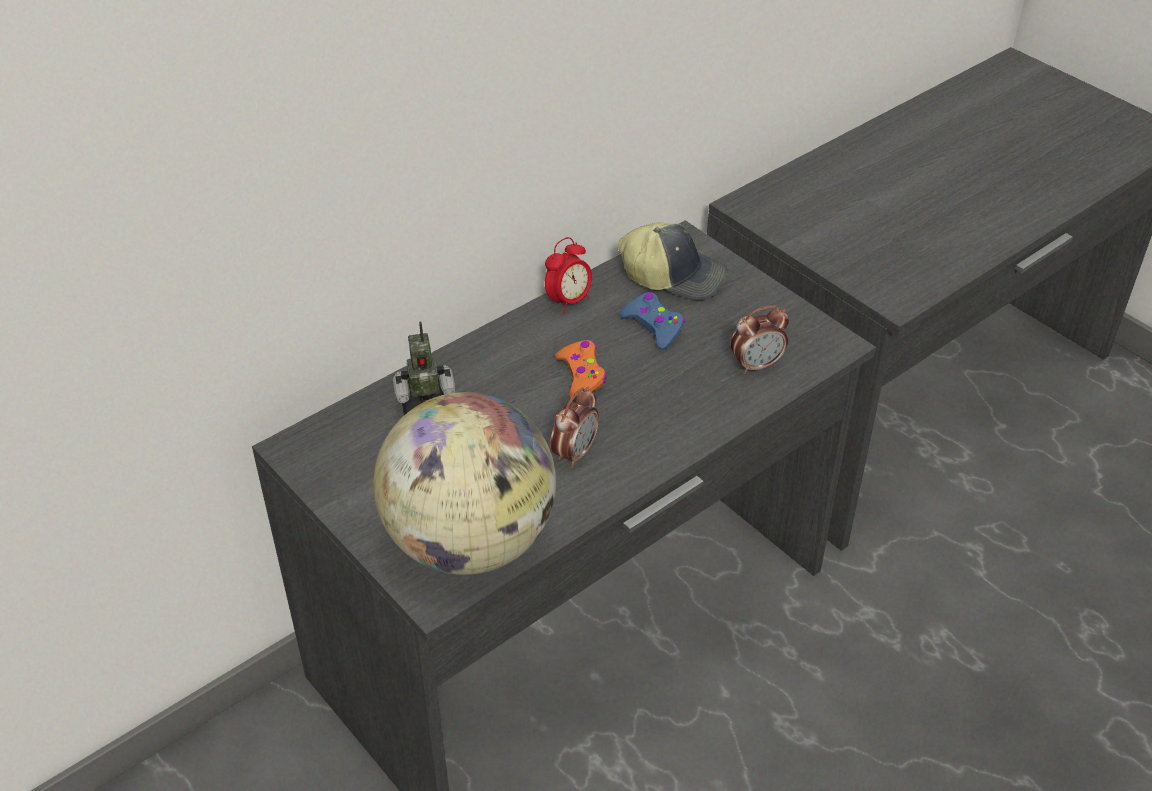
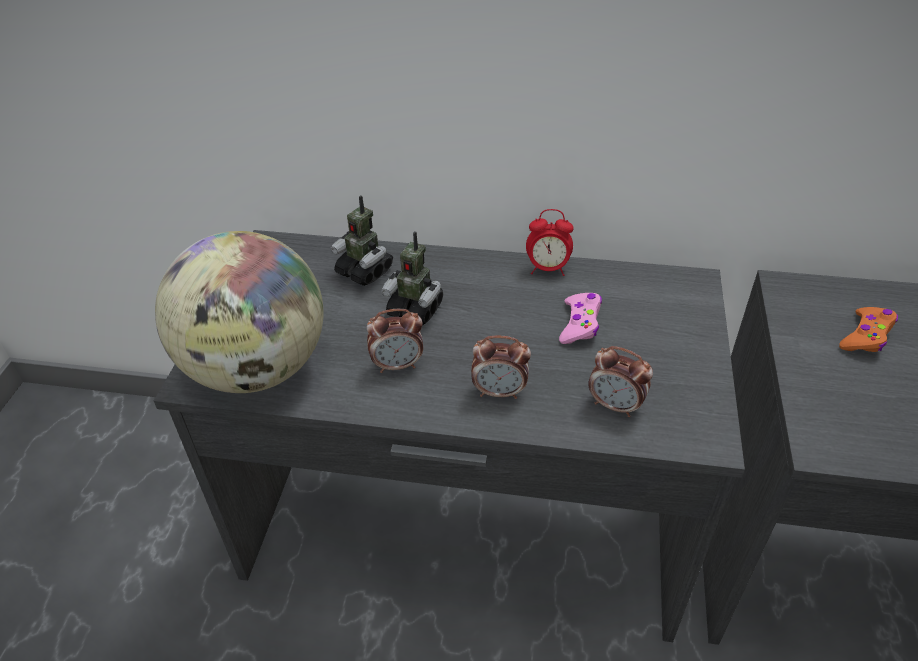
camera: 50 degrees right, 0 degrees up
orange game controller [555,340,607,398] -> orange game controller moved to [839,307,898,352]
cap [618,222,728,301] -> none
blue game controller [619,292,685,350] -> pink game controller [559,293,602,344]
none -> toy robot [381,231,443,325]
none -> alarm clock [471,335,531,399]

